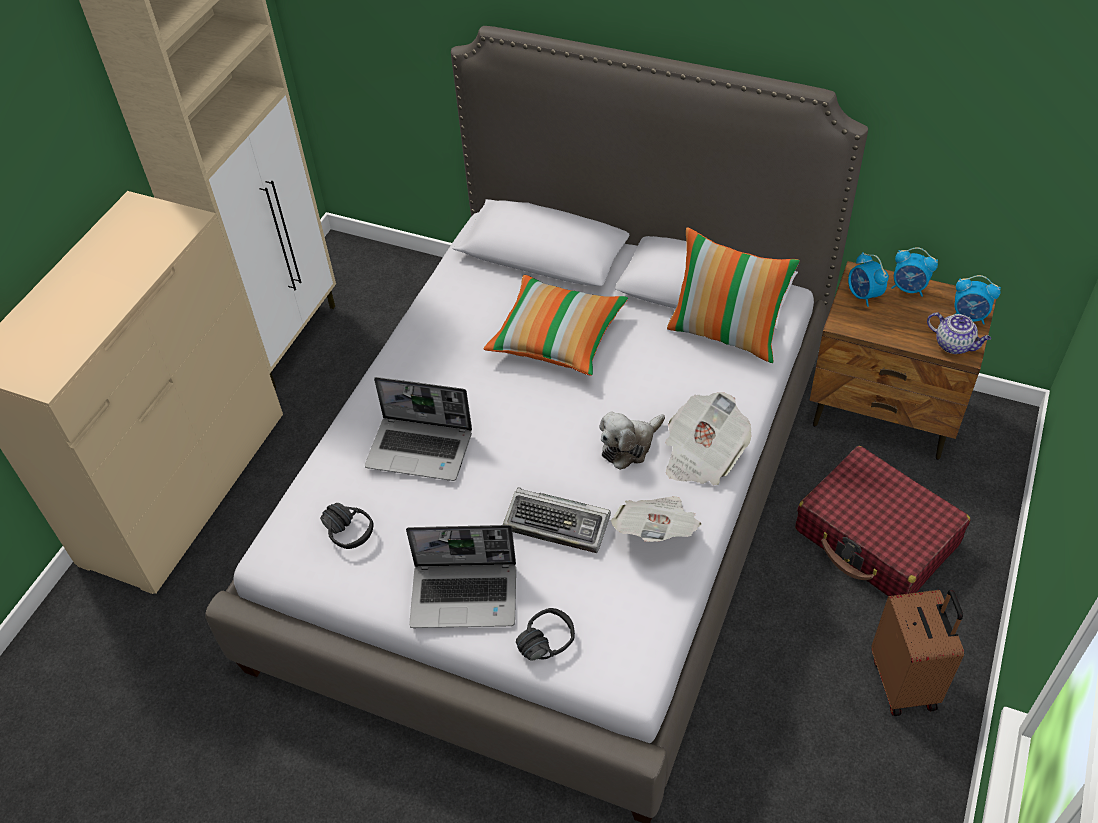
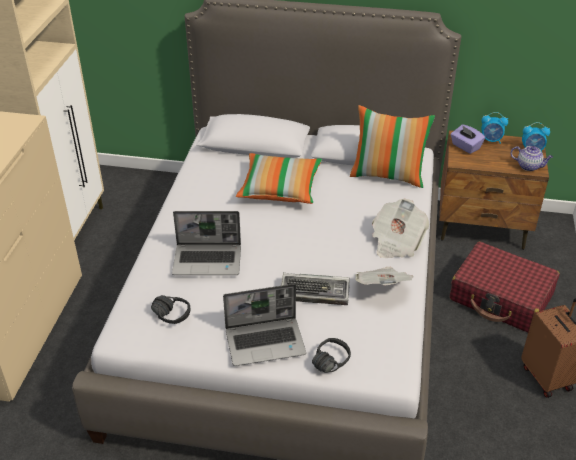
camera: 15 degrees left, 10 degrees down
plush toy [599,412,665,470] -> none
alarm clock [848,252,889,307] -> purple tissue box [451,124,485,154]

